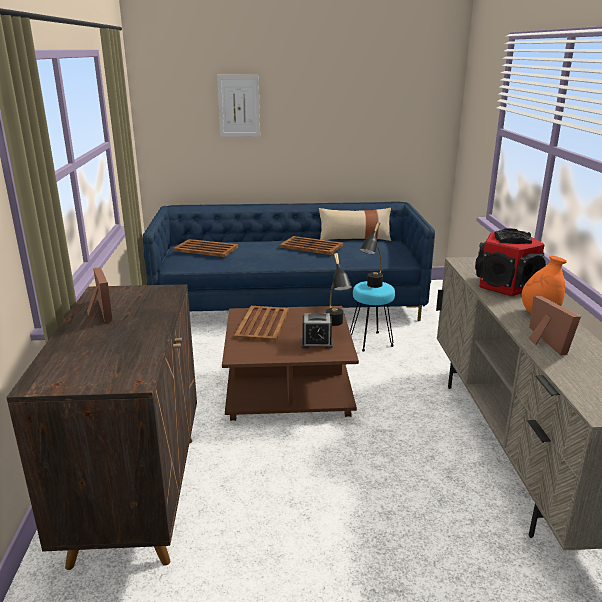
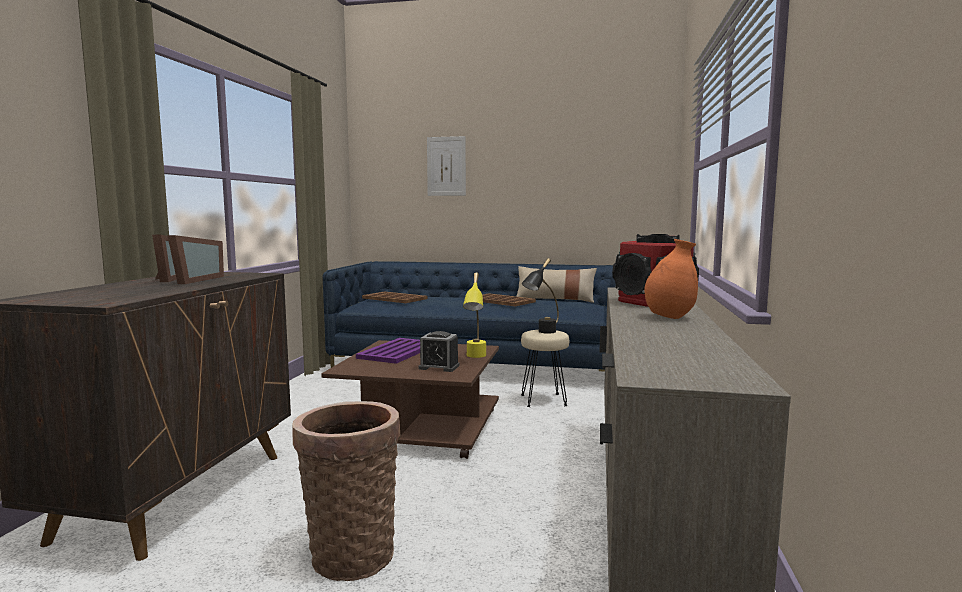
camera: 15 degrees right, 15 degrees down
brown tray [234,306,289,342] -> purple tray [356,338,420,364]
black table lamp [326,253,352,326] -> yellow table lamp [463,272,486,358]
turquoise stool [350,281,395,351] -> beige stool [521,330,569,407]
picture frame [528,295,581,355] -> picture frame moved to [167,235,224,284]
none -> basket [292,401,401,581]

